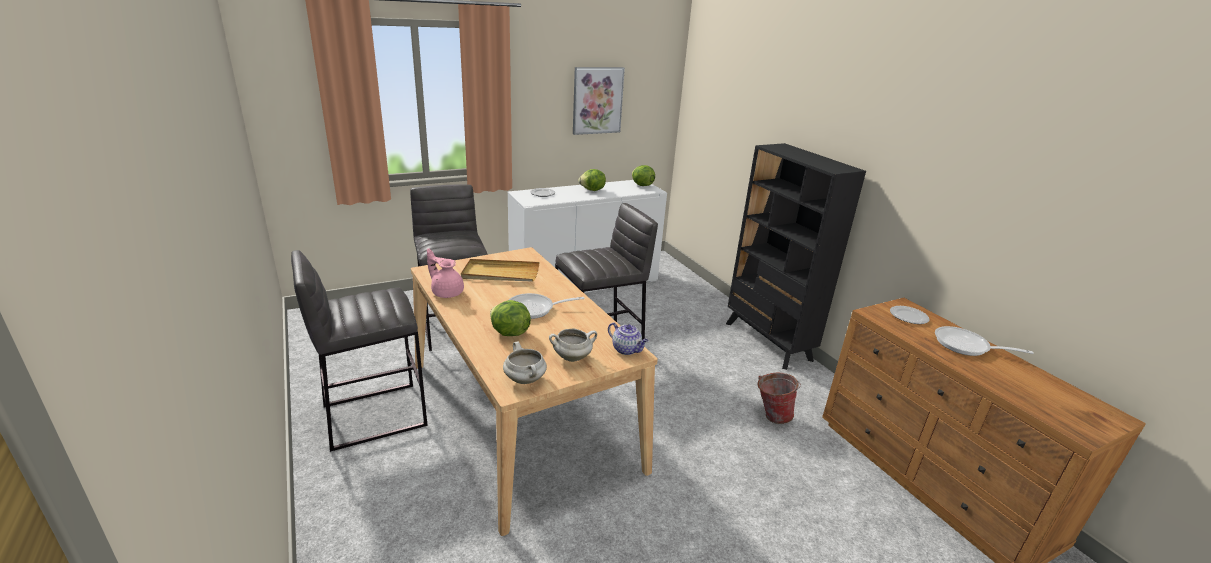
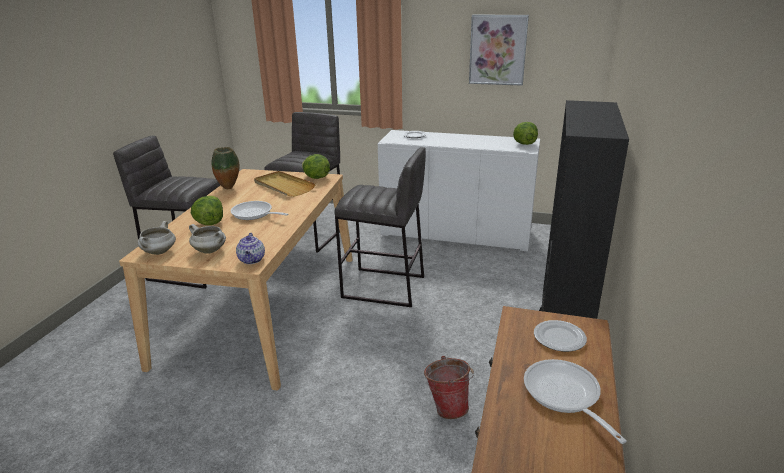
camera: 45 degrees right, 0 degrees up
pink teapot [427,248,464,298] -> vase [212,147,240,189]
lettuce [578,169,606,191] -> lettuce moved to [302,154,330,179]

